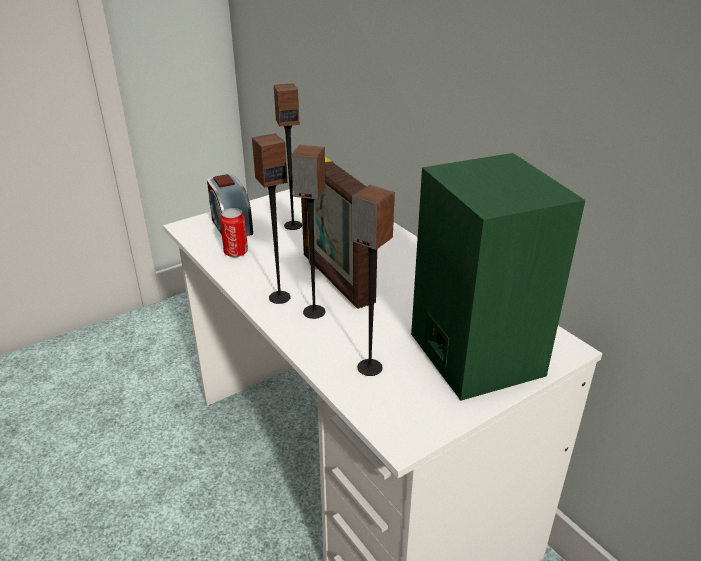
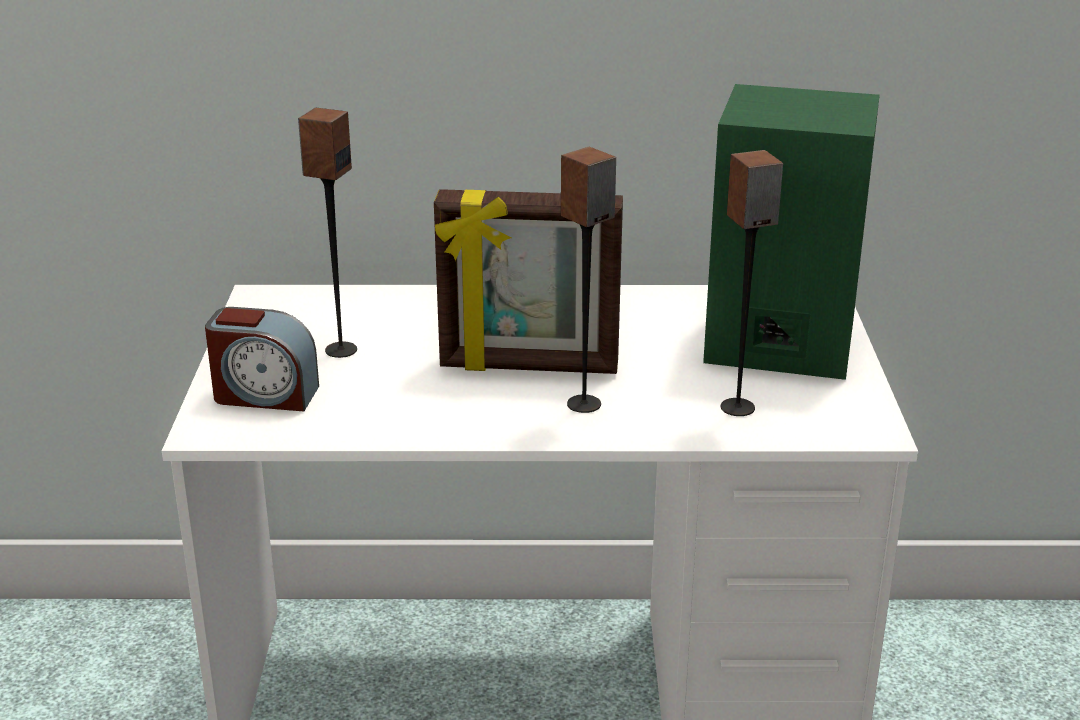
camera: 55 degrees left, 5 degrees down
can [220,208,248,257] -> none
speaker [252,133,291,304] -> none

